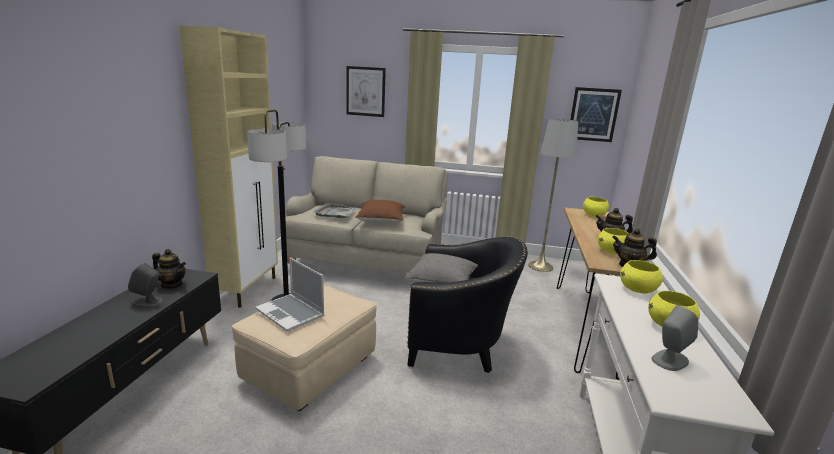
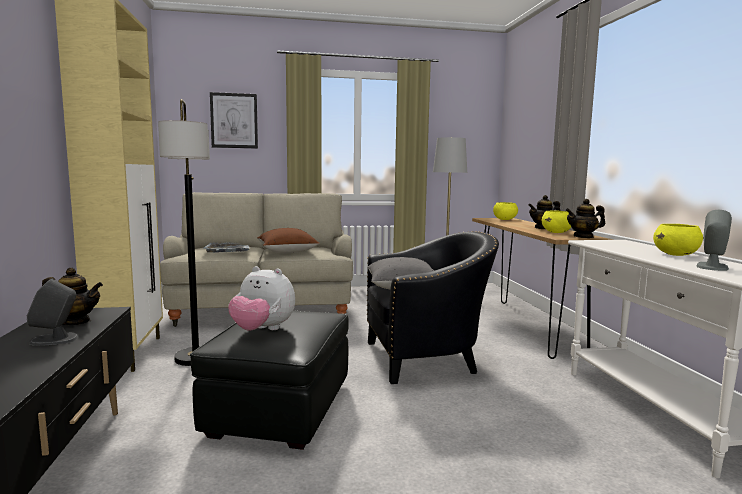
camera: 20 degrees left, 10 degrees down
beige ottoman [231,284,376,411] -> black ottoman [190,310,349,450]
laptop [255,258,325,332] -> plush toy [228,266,295,331]
picture [570,87,622,142] -> none
yellow bowl [620,260,663,293] -> none

